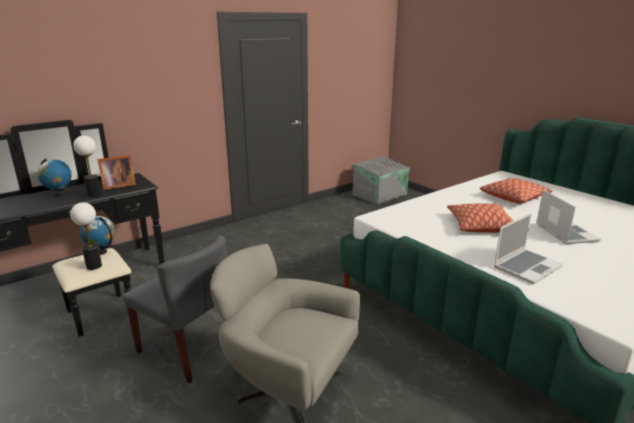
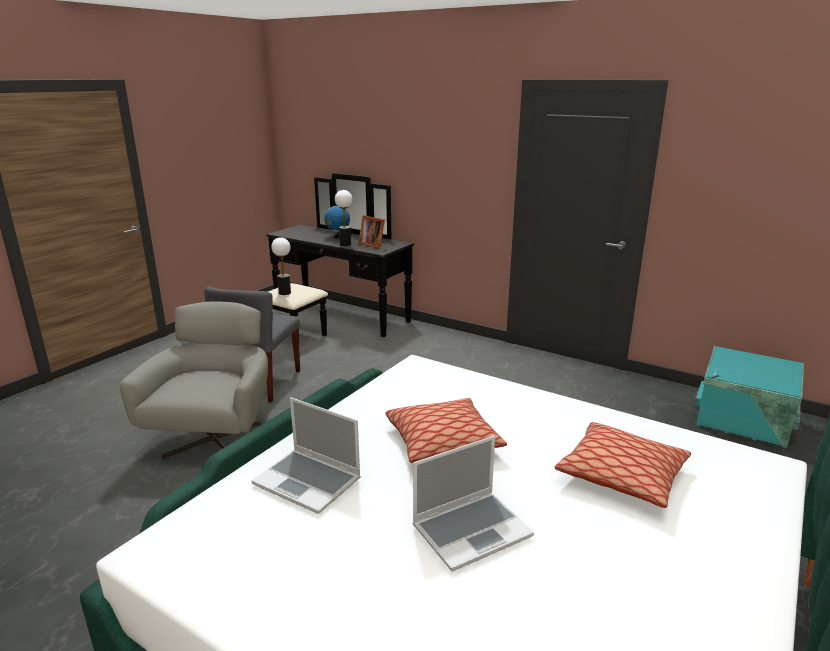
camera: 70 degrees right, 0 degrees up
globe [80,216,115,255] -> none
grey storage box [353,157,410,205] -> turquoise storage box [694,346,804,448]

